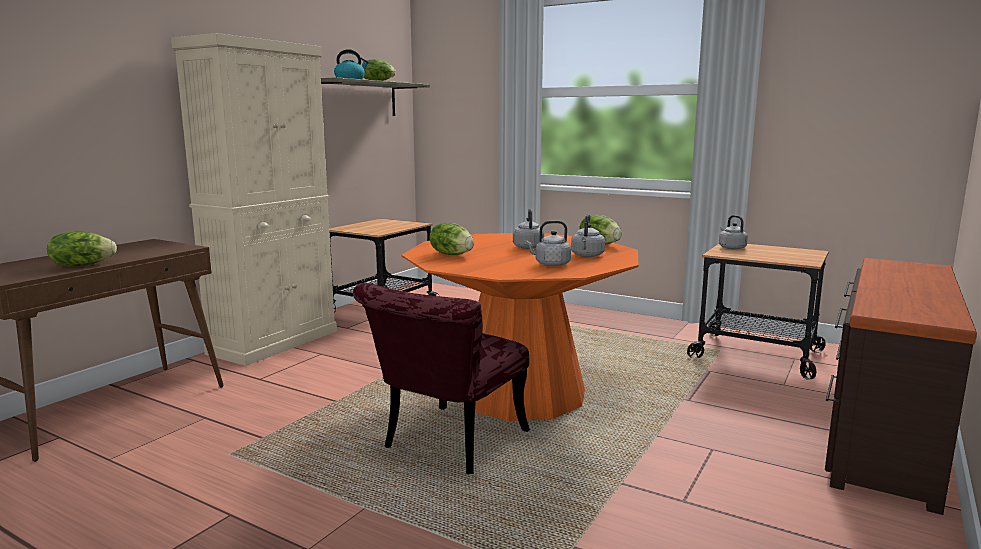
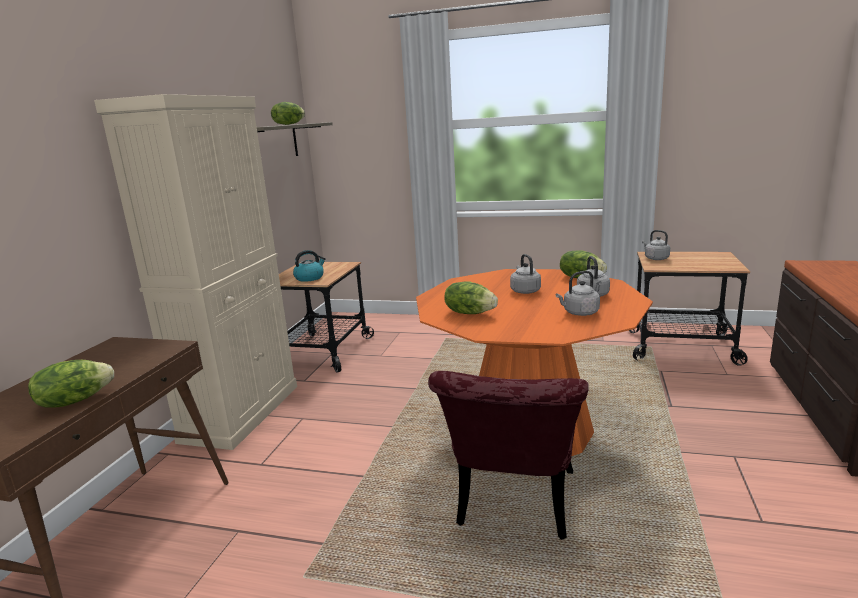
camera: 15 degrees left, 5 degrees up
kettle [334,49,369,79] -> kettle moved to [293,250,326,282]

